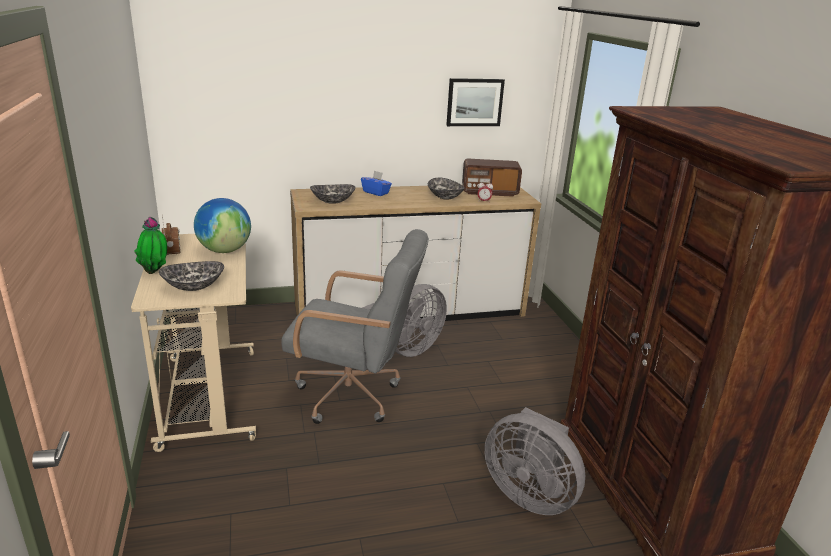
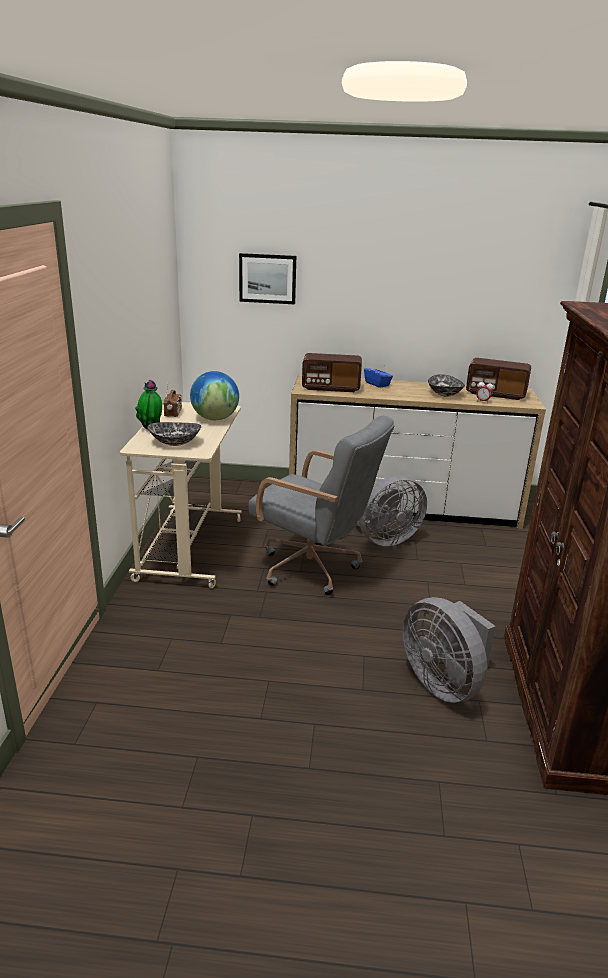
camera: 20 degrees right, 0 degrees up
bowl [310,184,356,204] -> radio [302,353,362,392]
picture [446,78,505,126] -> picture moved to [239,253,296,304]

